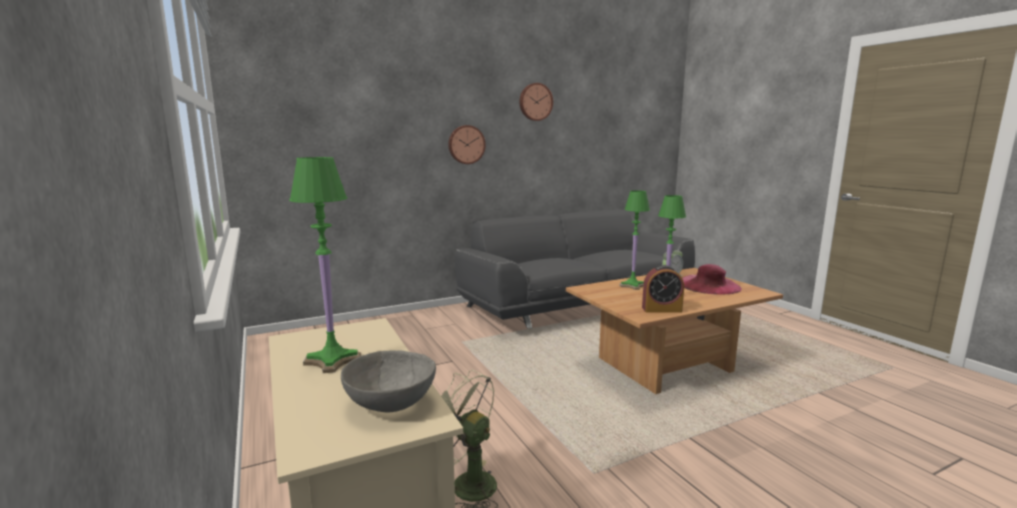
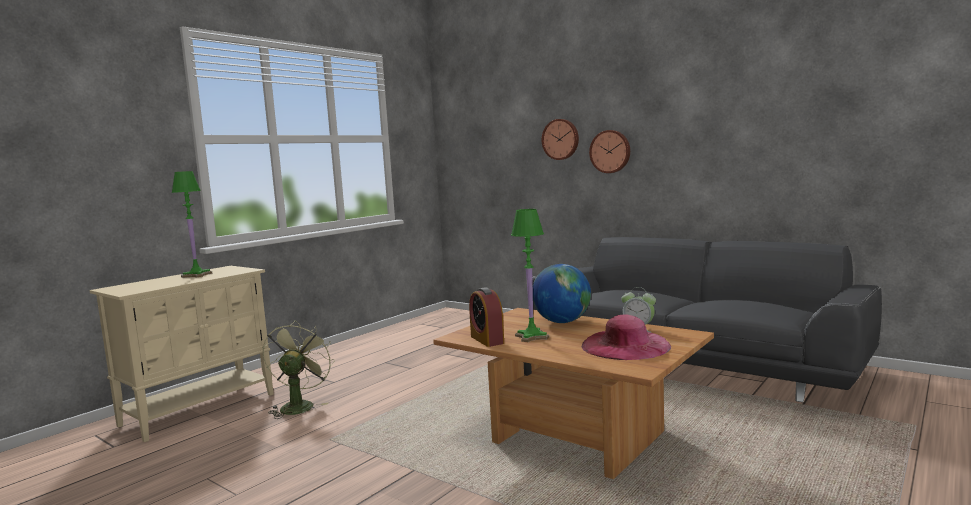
camera: 65 degrees right, 5 degrees down
grey bowl [341,351,436,412] -> none
wall clock [519,83,553,121] -> wall clock moved to [542,119,579,160]
green table lamp [619,190,650,290] -> globe [533,264,591,323]

